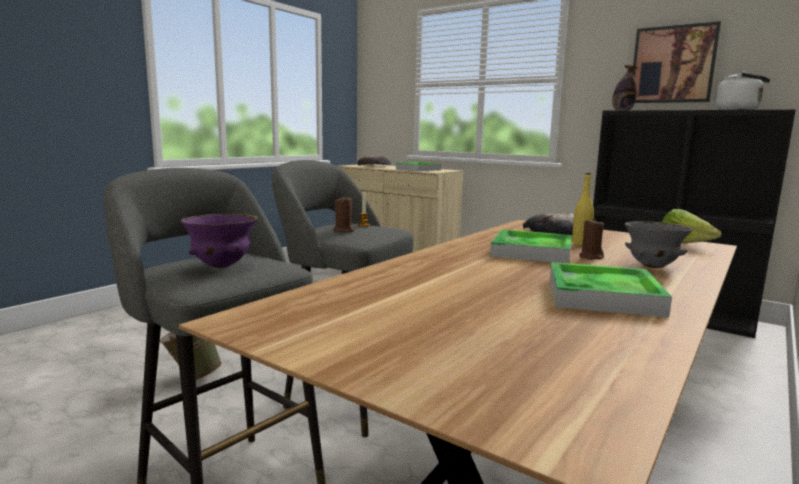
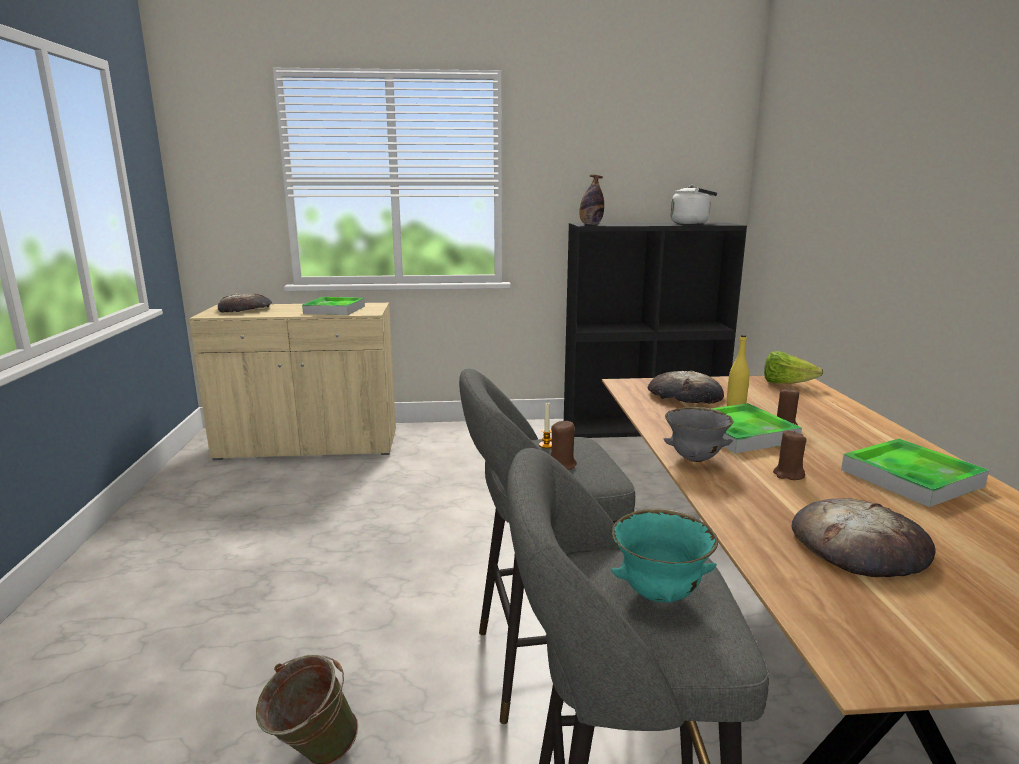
camera: 40 degrees left, 5 degrees up
purple bowl [180,214,258,268] -> turquoise bowl [611,509,718,603]
grey bowl [625,221,693,268] -> grey bowl moved to [664,407,734,462]
picture [633,21,721,103] -> none
none -> brown candle [773,430,807,480]
none -> bread [792,498,936,578]

